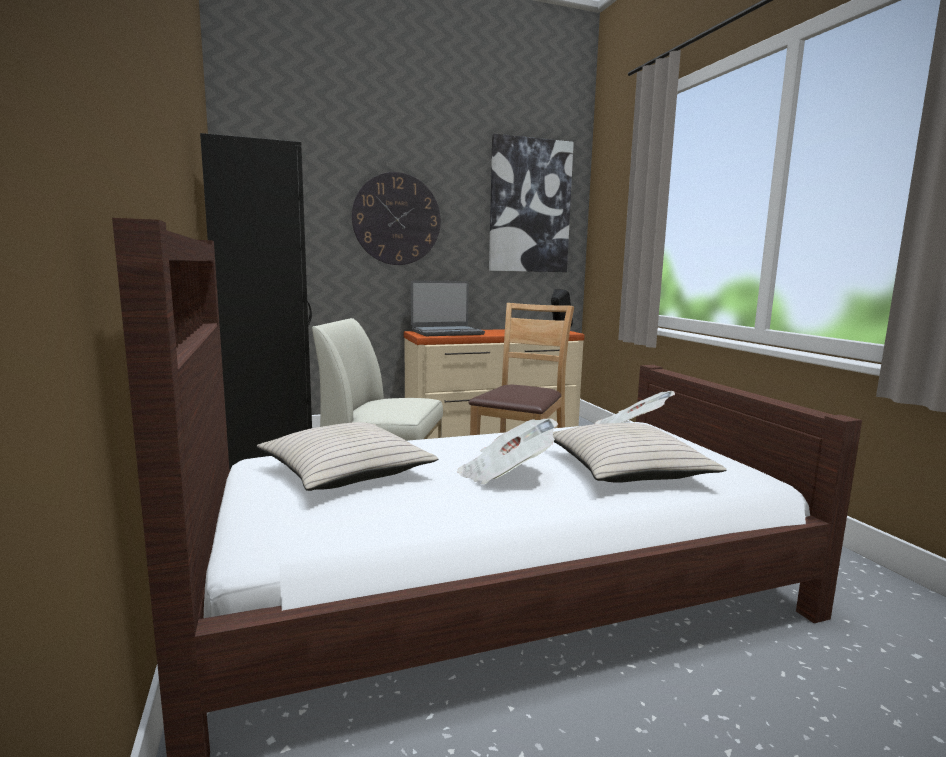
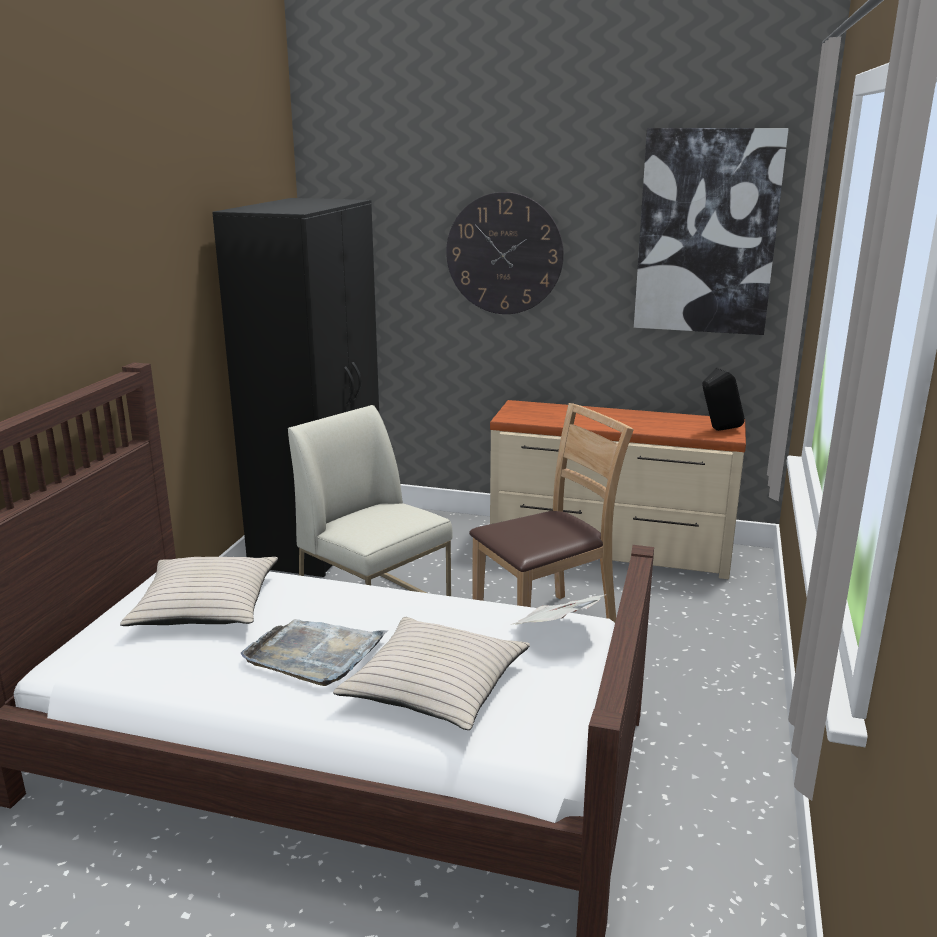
camera: 35 degrees right, 10 degrees up
laptop [411,281,485,336] -> none
newspaper [457,418,558,484] -> grey tray [241,619,389,686]

